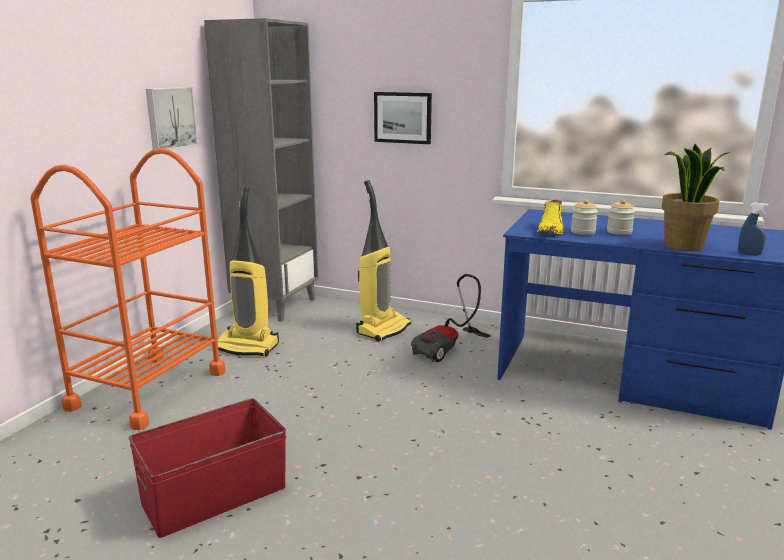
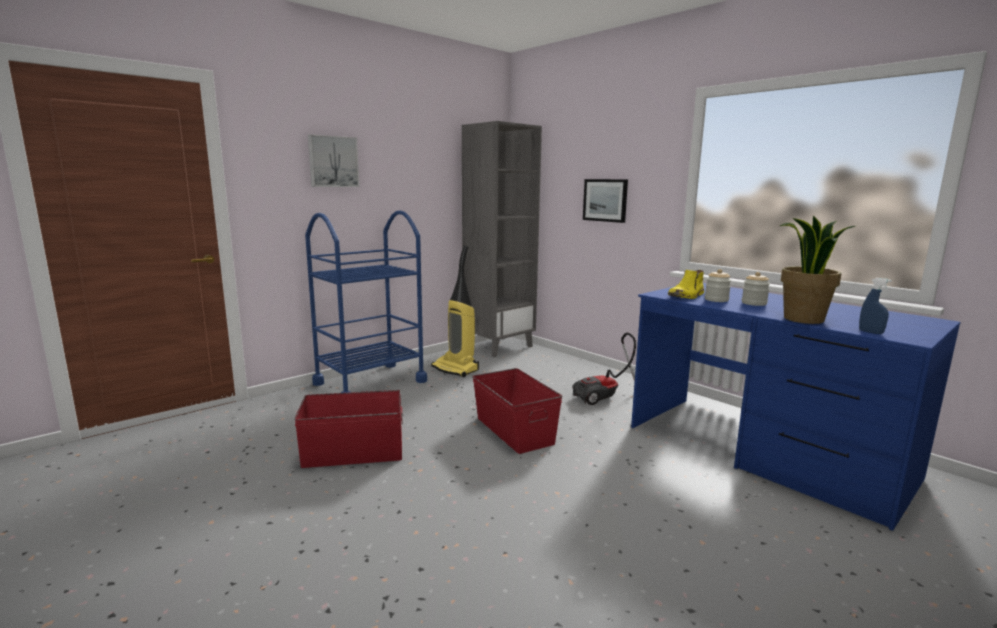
camera: 25 degrees right, 5 degrees down
orange cart [30,148,225,430] -> blue cart [305,210,427,393]
picture [146,87,198,150] -> picture moved to [308,134,359,187]
vacuum cleaner [356,180,411,342] -> none
none -> red storage box [473,368,562,454]

